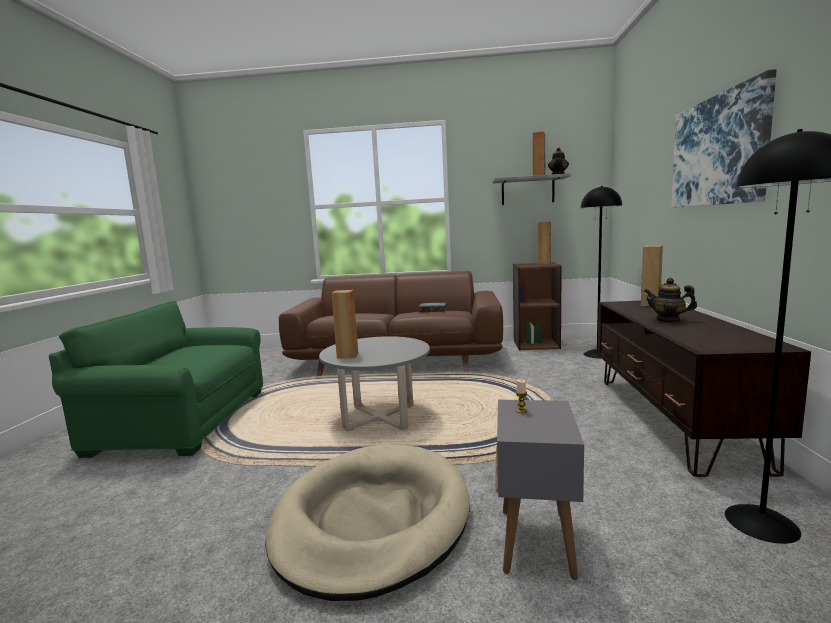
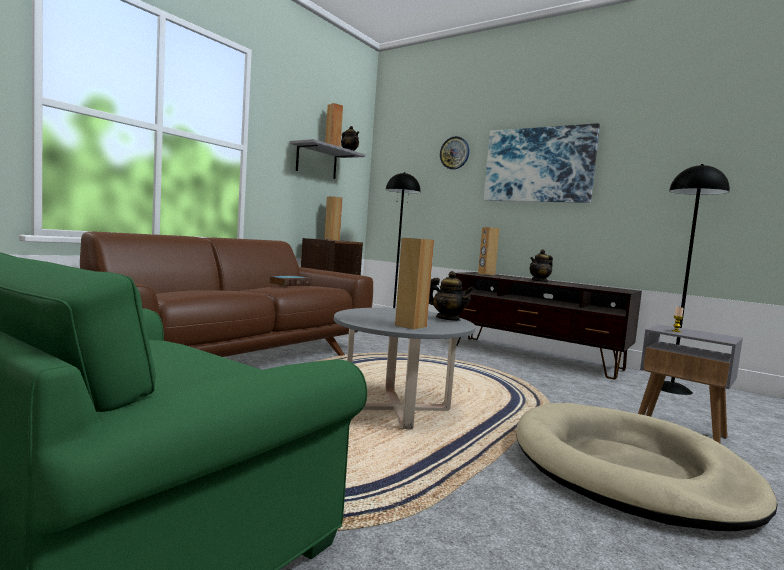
camera: 60 degrees left, 5 degrees down
none -> teapot [429,271,475,321]
none -> wall clock [440,136,469,170]

